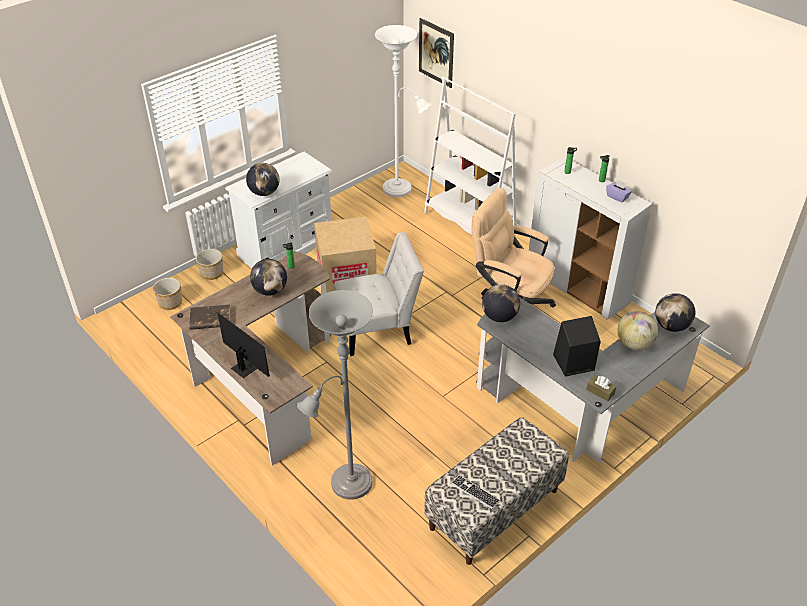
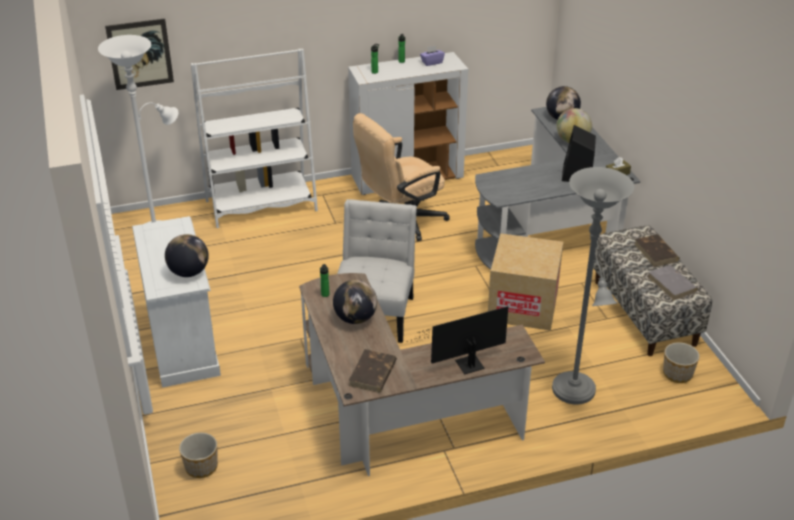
camera: 65 degrees left, 5 degrees down
planter [196,249,223,280] -> planter moved to [663,342,700,383]
cardboard box [314,217,377,293] -> cardboard box moved to [488,233,563,331]
keyboard [451,475,500,509] -> grey book [648,265,698,300]
globe [482,284,520,322] -> none
none -> brown book [634,234,680,267]

